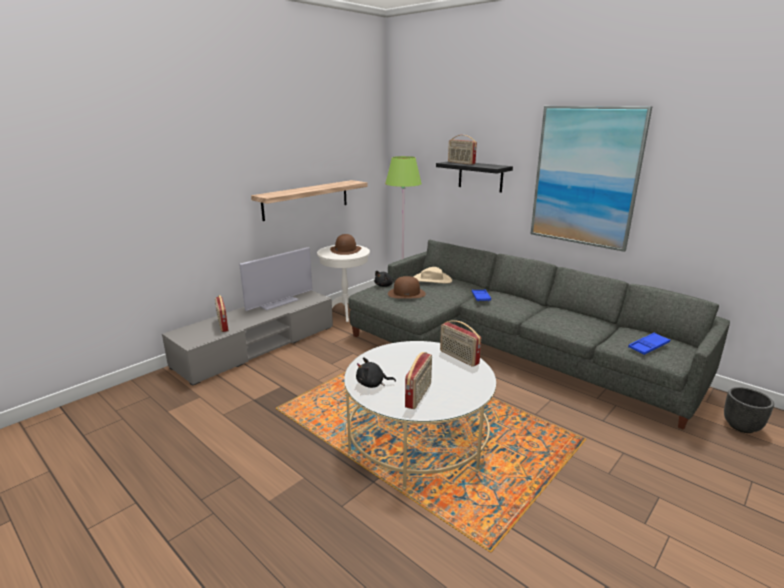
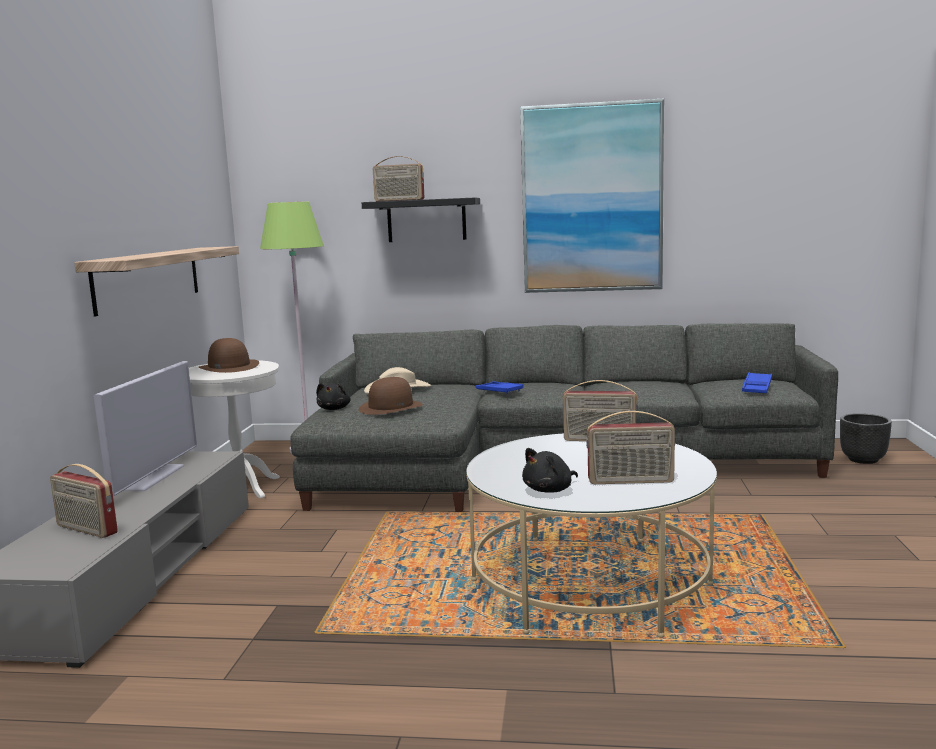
camera: 35 degrees left, 10 degrees down
radio [405,352,432,409] -> radio turned 105 degrees clockwise [586,411,675,484]

